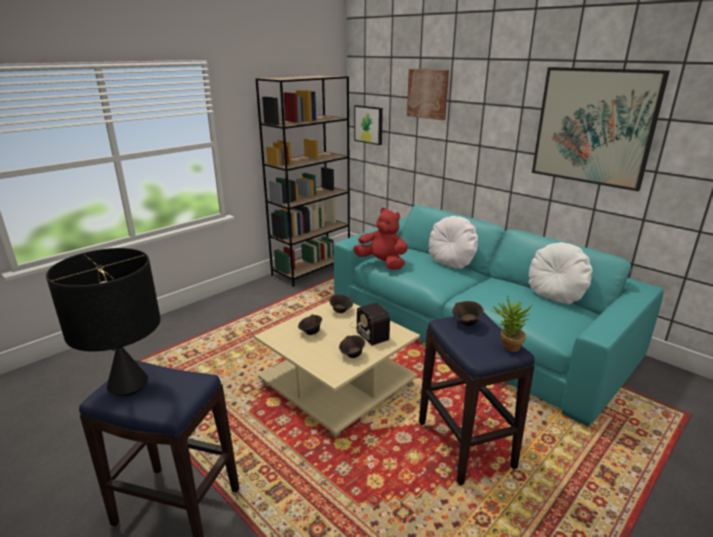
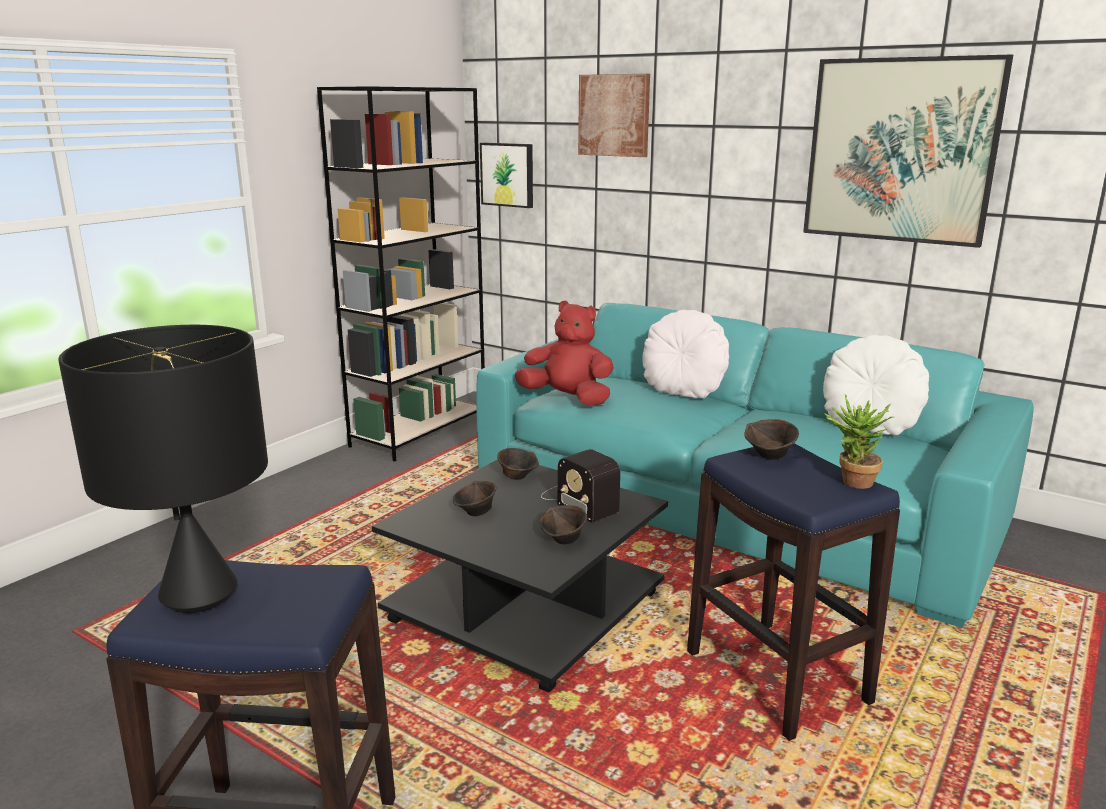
camera: 10 degrees left, 5 degrees down
beige coffee table [254,301,420,438] -> black coffee table [372,459,668,692]

